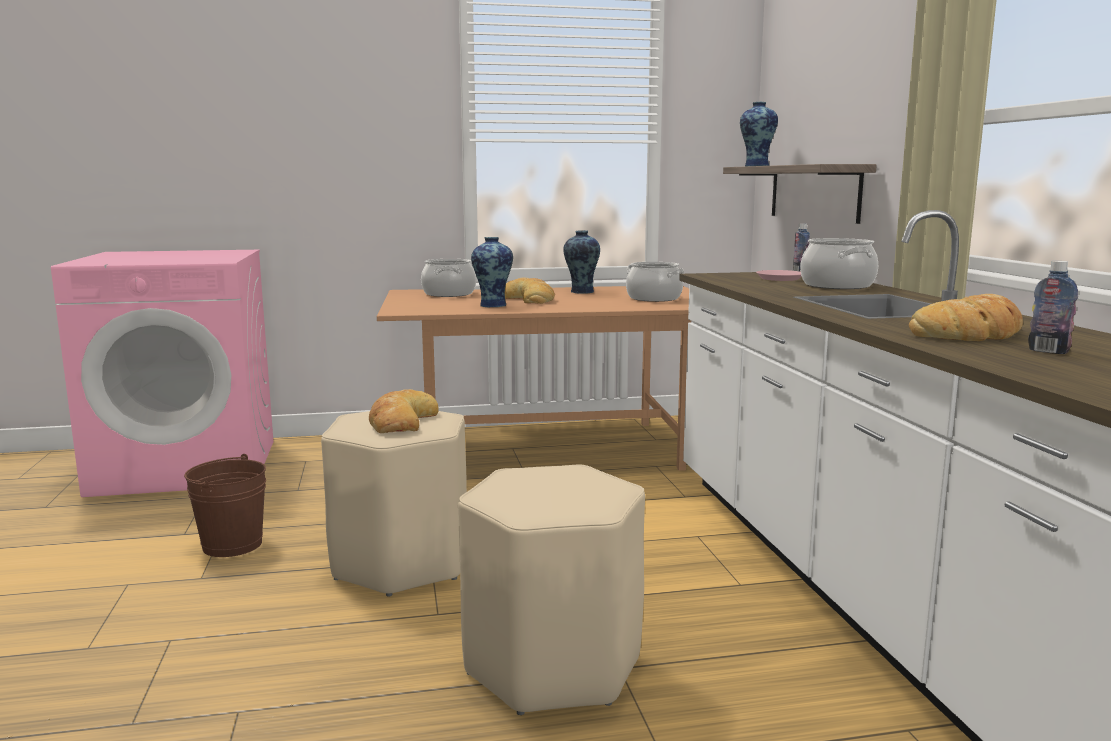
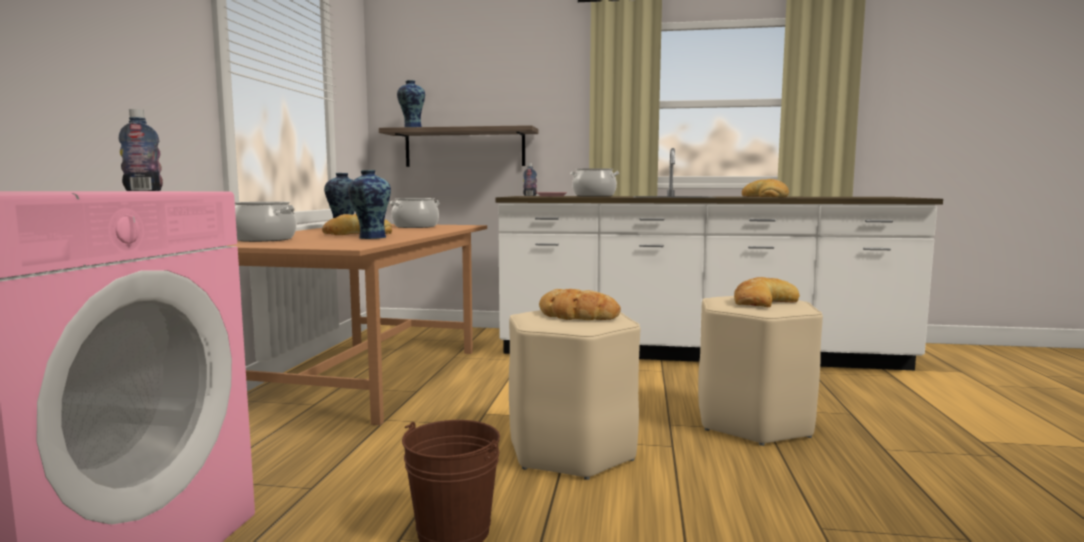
camera: 70 degrees left, 5 degrees down
bottle [1028,261,1078,354] -> bottle moved to [119,109,163,191]
none -> bread [734,277,800,307]

